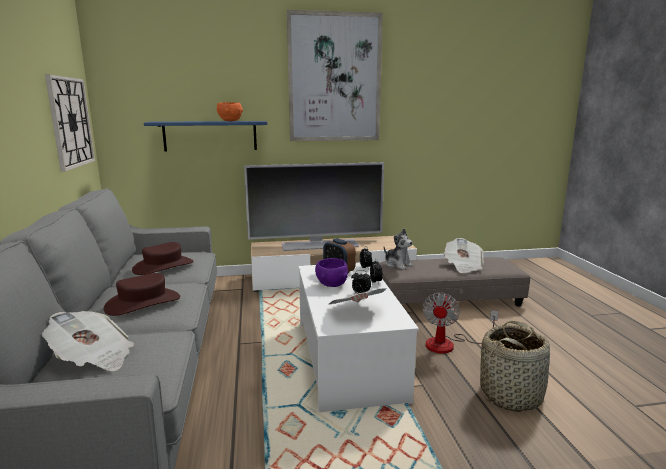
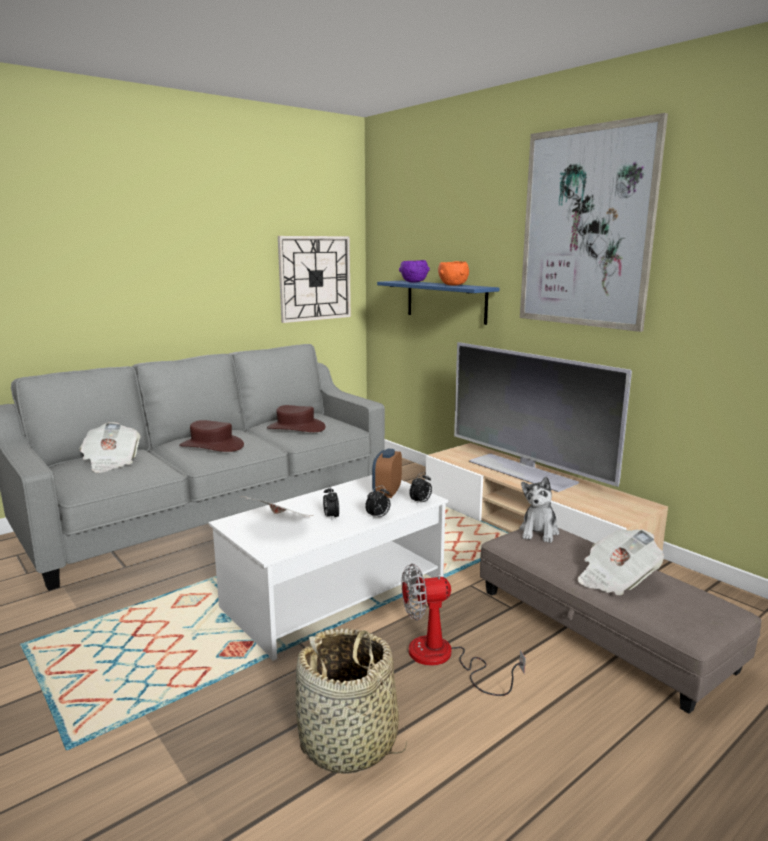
camera: 60 degrees right, 0 degrees up
purple bowl [315,258,348,287] -> purple bowl moved to [399,260,430,283]

